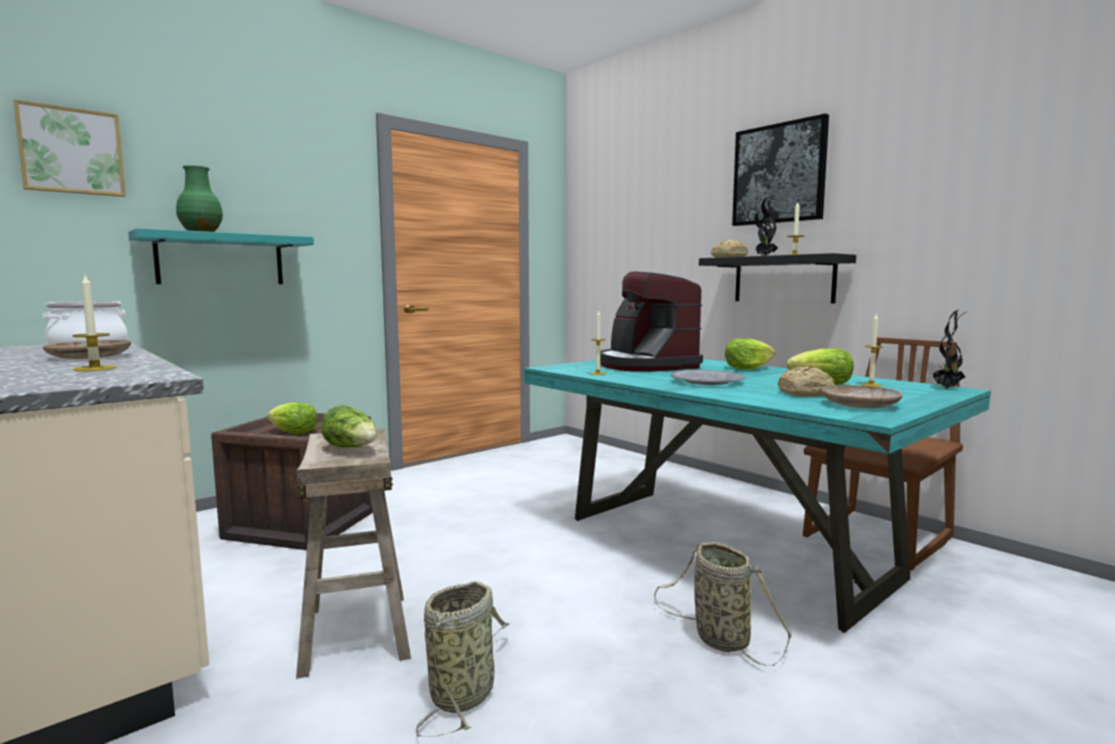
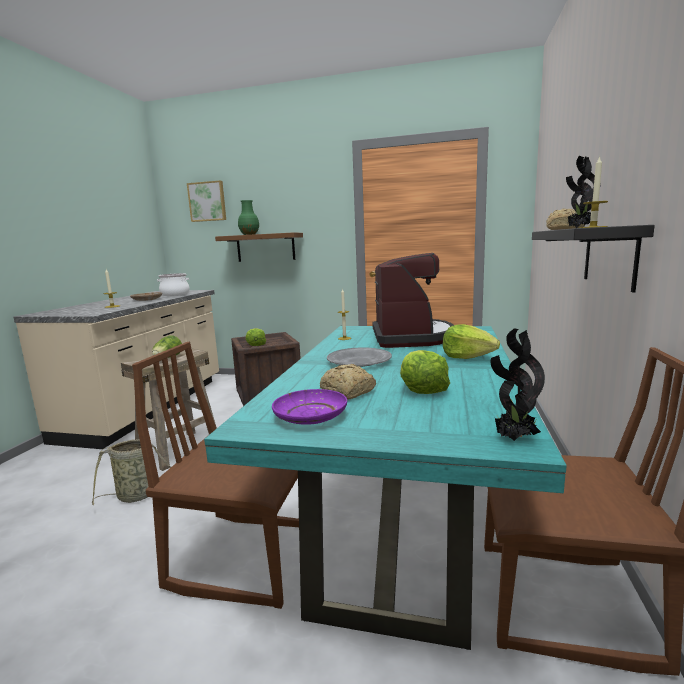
camera: 55 degrees right, 5 degrees up
turquoise shelf [128,228,314,284] -> brown shelf [215,232,303,262]
coffee machine [600,272,703,372] -> coffee machine turned 150 degrees clockwise [372,253,454,348]
basket [654,542,792,666] -> brown chair [132,342,299,609]
picture [732,113,829,226] -> none
beige plate [822,385,902,408] -> purple plate [272,389,347,425]
candle [861,313,883,387] -> none

